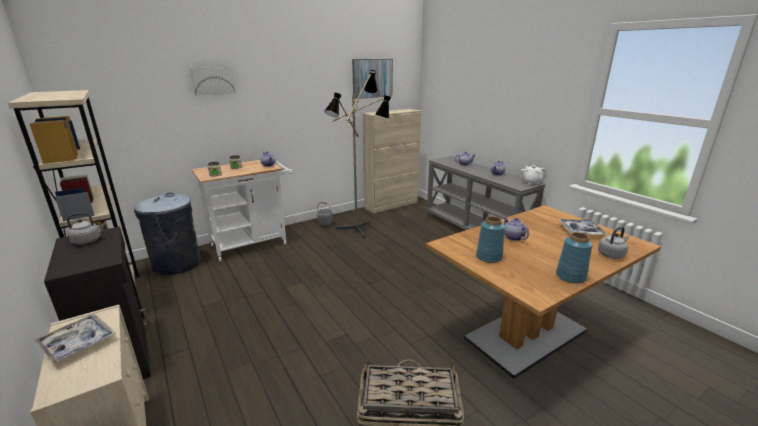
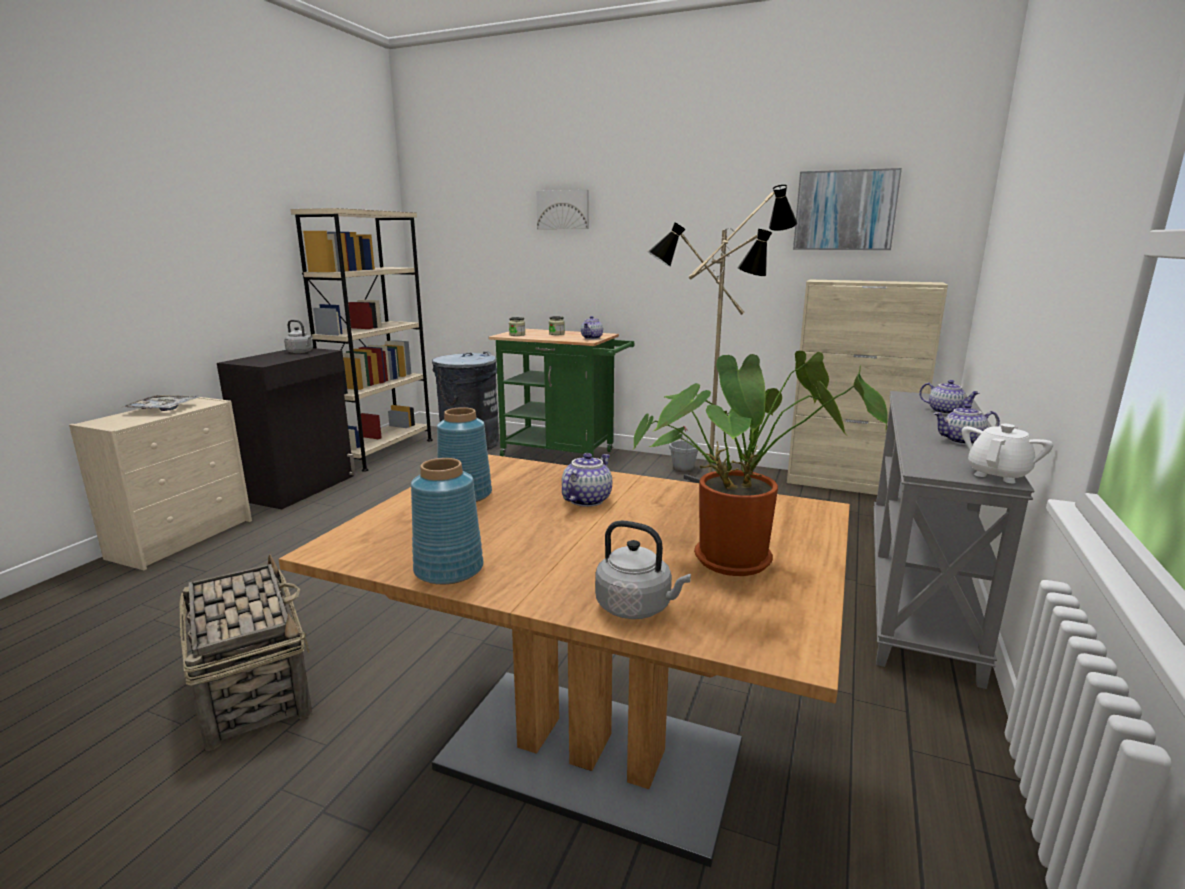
camera: 55 degrees right, 5 degrees down
white cart [192,160,293,261] -> green cart [488,329,635,458]
tray [558,219,607,236] -> potted plant [632,351,888,576]

